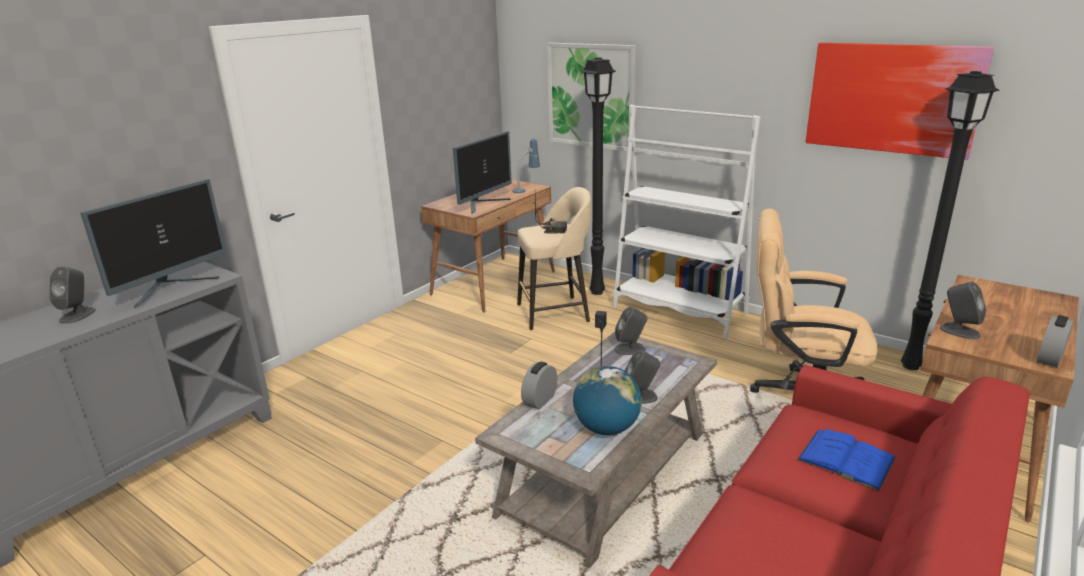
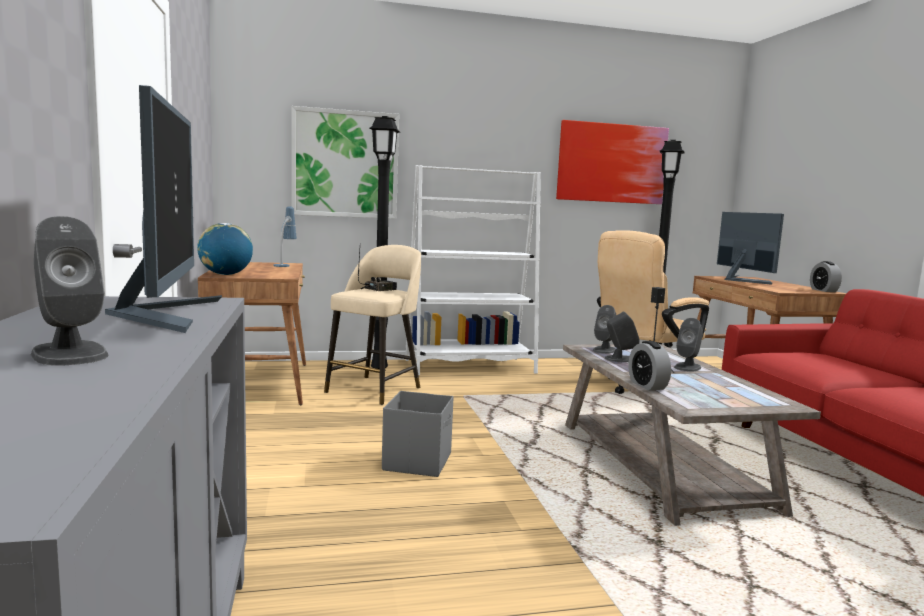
camera: 50 degrees left, 15 degrees down
monitor [453,131,512,215] -> monitor moved to [717,212,784,285]
globe [573,366,642,435] -> globe moved to [197,223,253,275]
blue book [797,428,896,492] -> none
grey speaker [940,281,986,339] -> grey speaker moved to [605,311,640,362]
none -> grey storage box [382,391,454,477]

